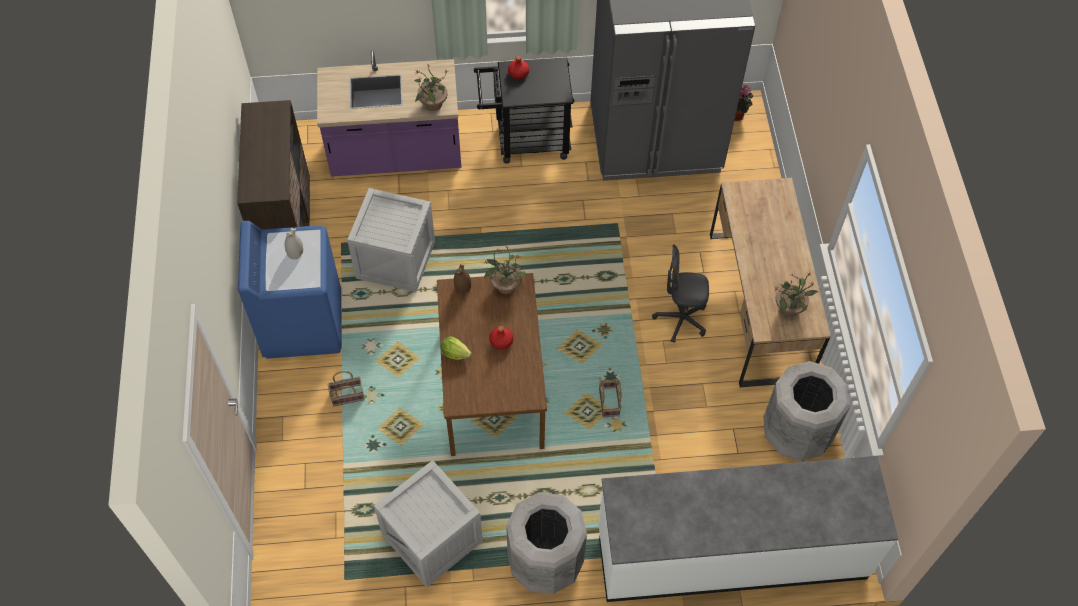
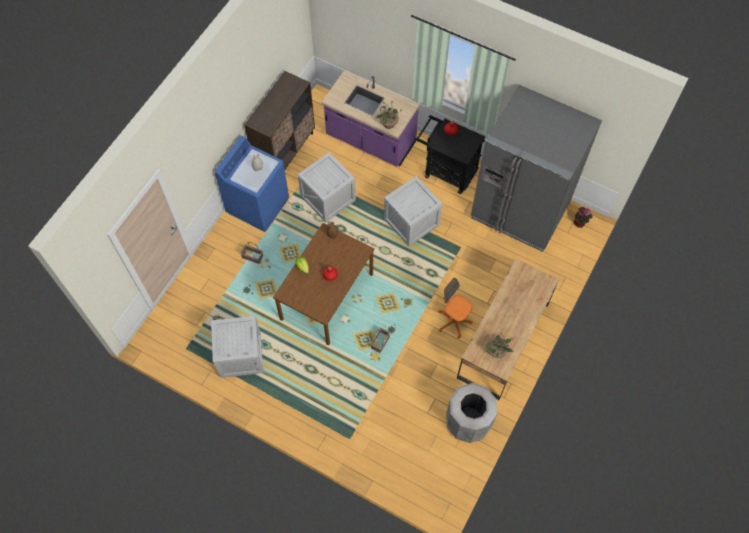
camera: 35 degrees right, 5 degrees up
potted plant [484,246,526,294] -> none
grey trash can [506,492,587,594] -> none
white counter [598,456,898,602] -> none
grey office chair [652,244,709,343] -> orange office chair [438,277,473,338]
none -> crate [384,176,442,247]

